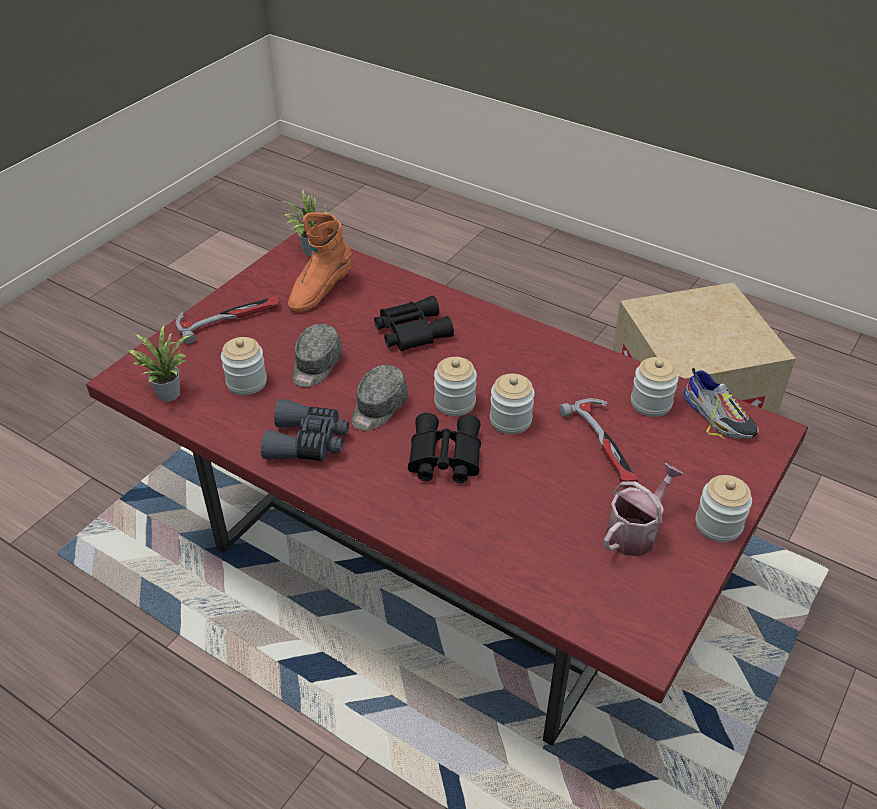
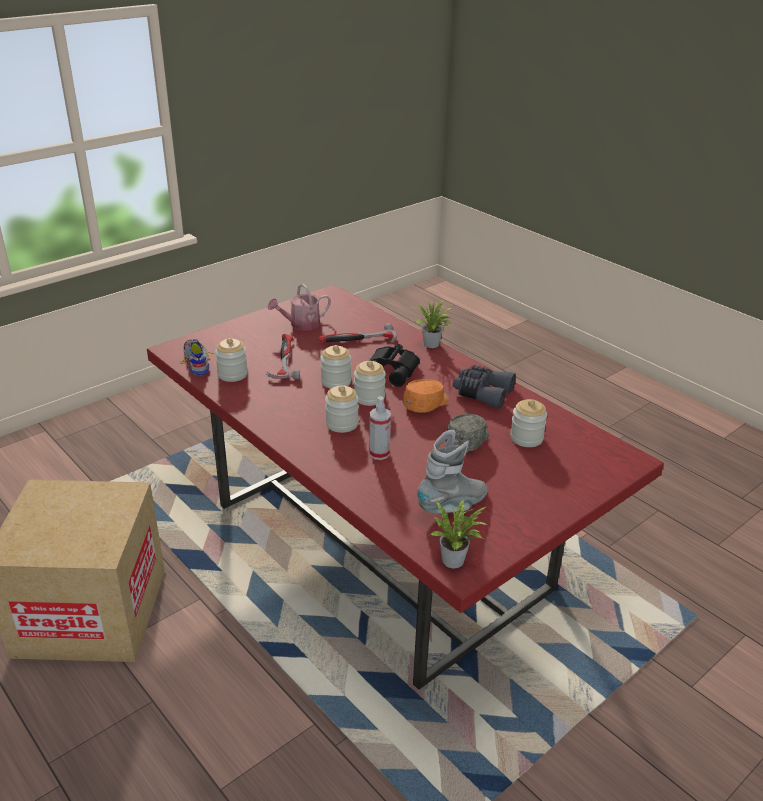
camera: 165 degrees left, 10 degrees down
potted plant [128,325,191,402] -> potted plant moved to [416,299,453,348]
hammer [175,296,279,344] -> hammer moved to [319,323,397,343]
orange boot [288,212,352,312] -> grey boot [417,430,488,514]
grey cap [352,365,408,431] -> orange cap [403,379,449,413]
black binoculars [374,295,454,352] -> spray bottle [369,396,391,460]
jar [695,475,752,542] -> jar moved to [325,385,359,433]

